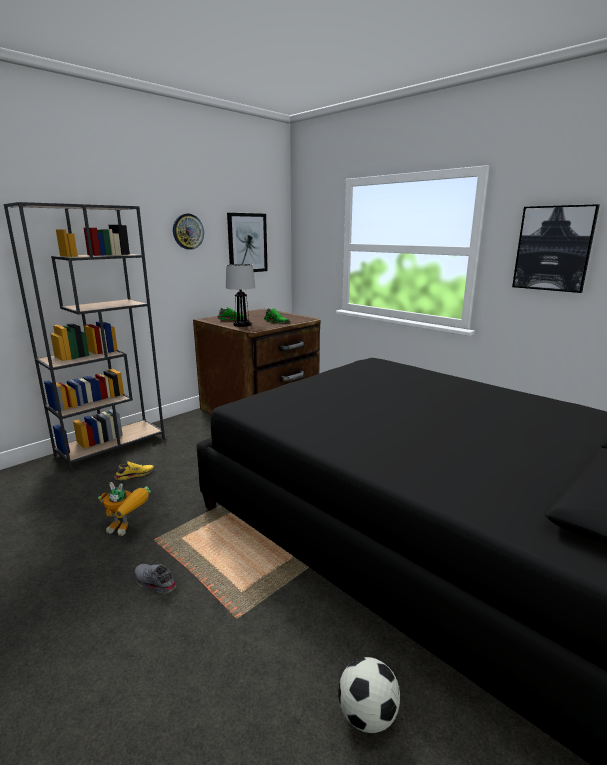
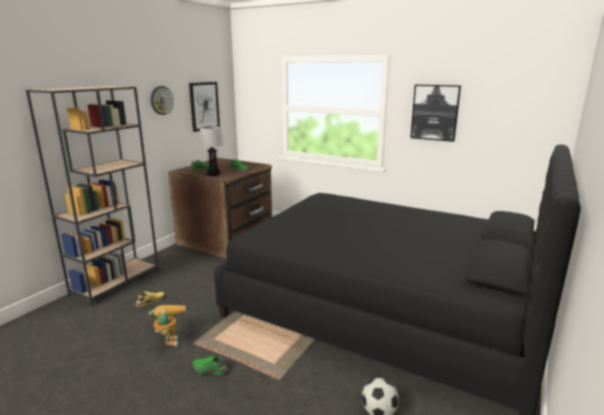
camera: 15 degrees left, 0 degrees up
toy robot [98,482,151,536] -> toy robot turned 105 degrees counterclockwise [149,305,186,347]
grey shoe [134,564,176,594] -> green shoe [192,355,228,375]

